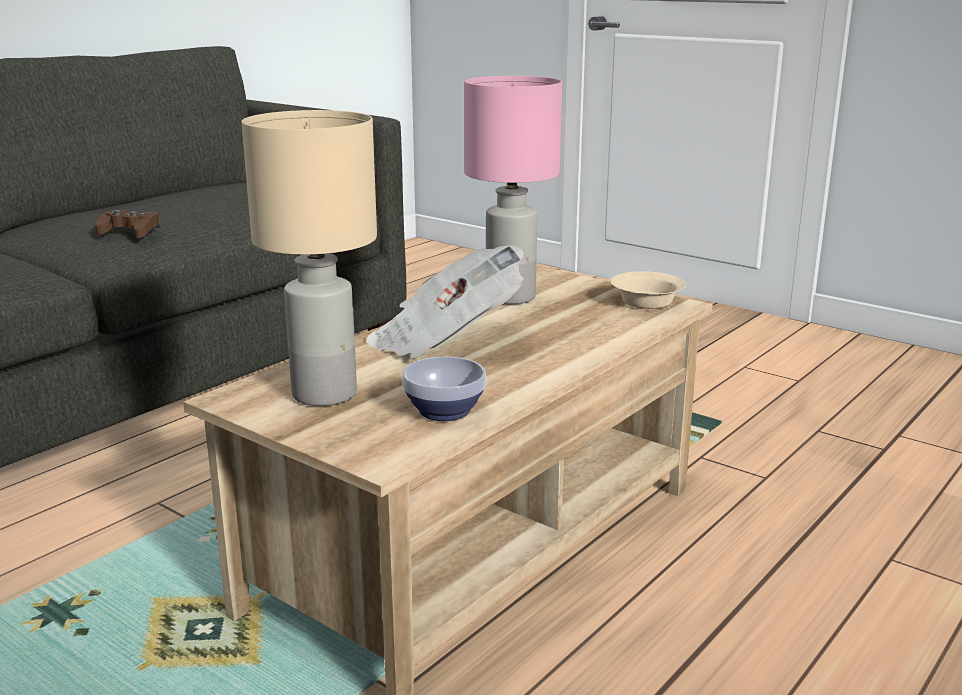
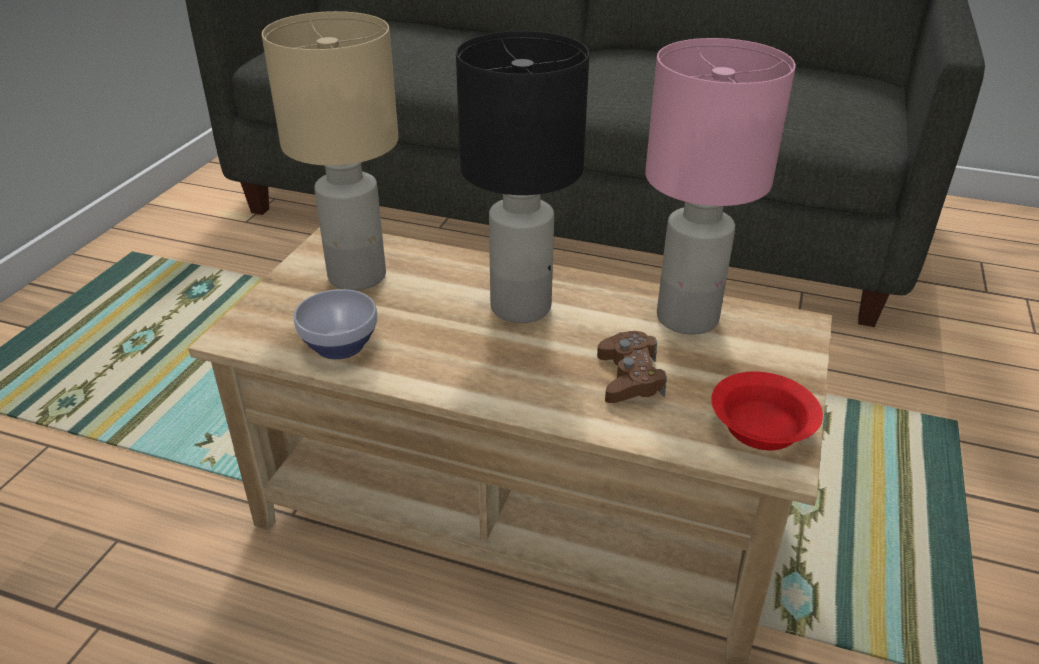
camera: 70 degrees right, 15 degrees up
brown game controller [95,209,160,238] -> brown game controller moved to [597,331,667,403]
newspaper [366,245,526,359] -> black table lamp [456,31,589,323]
beige bowl [611,271,686,309] -> red bowl [711,372,823,450]

